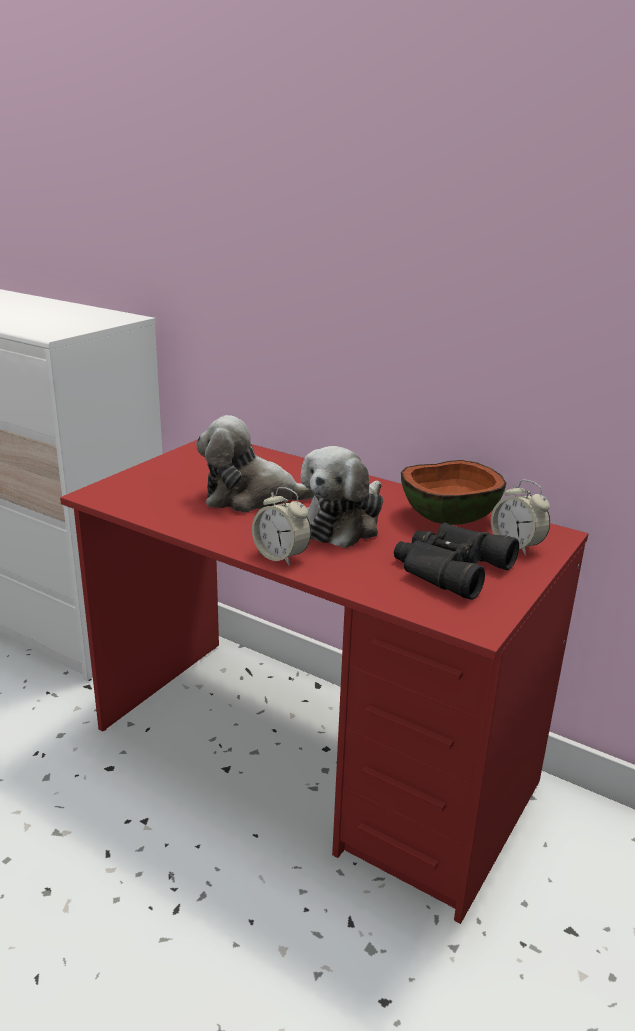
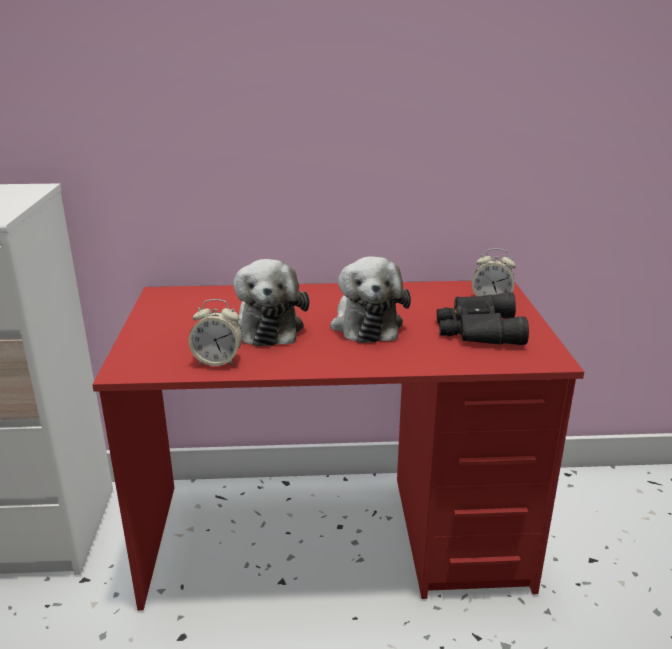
camera: 35 degrees left, 0 degrees up
plush toy [196,415,315,512] -> plush toy turned 60 degrees counterclockwise [234,259,309,347]
alarm clock [252,487,311,566] -> alarm clock moved to [188,299,242,366]
bowl [401,460,506,525] -> none

